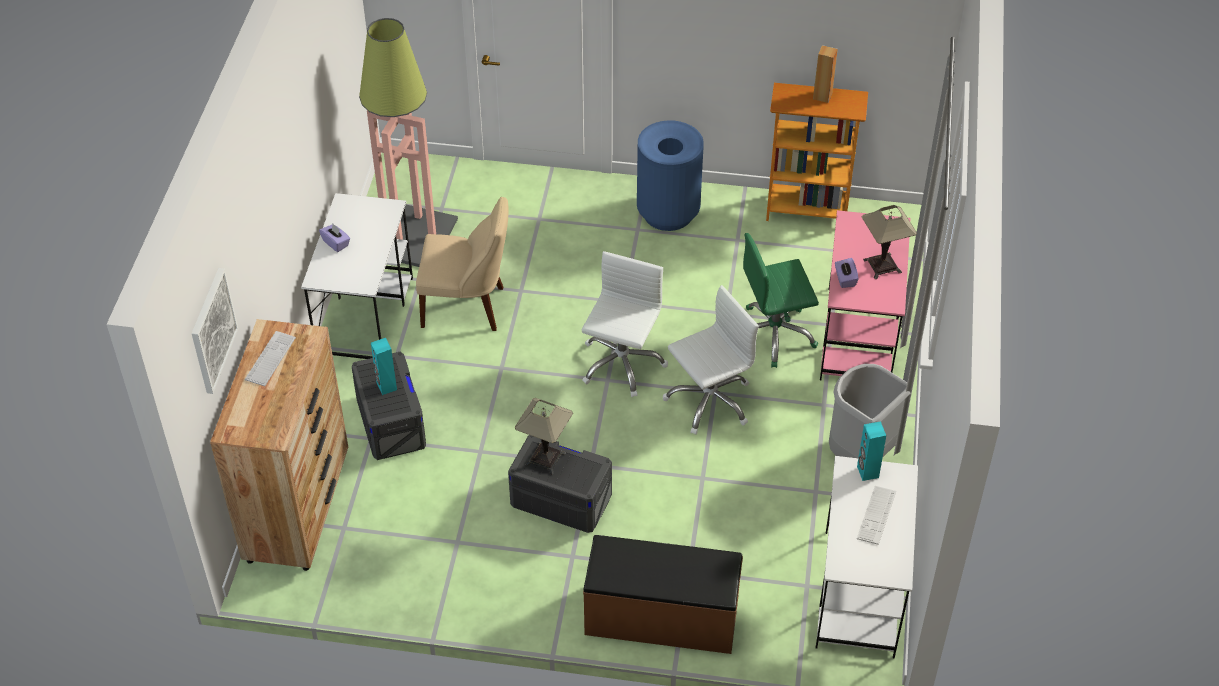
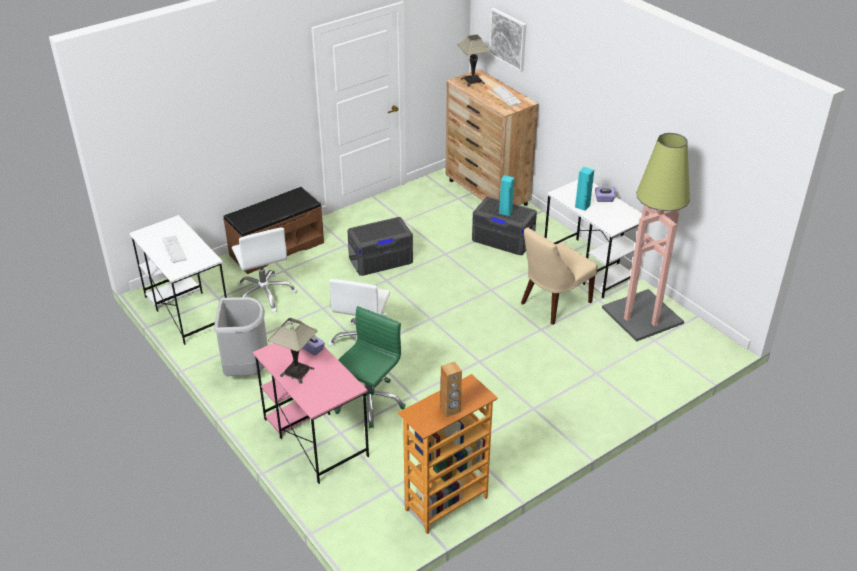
camera: 135 degrees right, 10 degrees down
table lamp [515,398,573,475] -> table lamp moved to [457,34,491,87]
white office chair [582,251,668,397] -> white office chair moved to [232,227,297,313]
blue trash can [637,120,704,231] -> none
turquoise speaker [857,421,886,481] -> turquoise speaker moved to [575,167,594,211]

